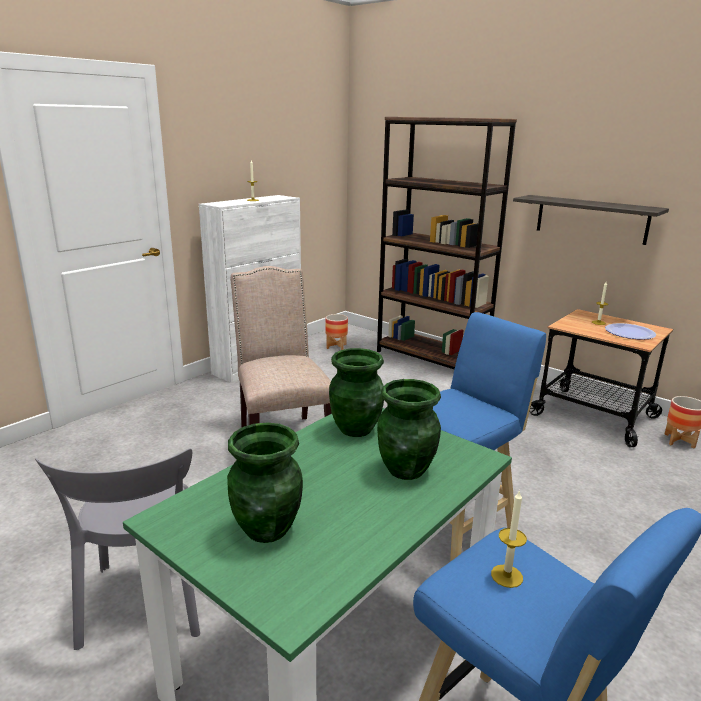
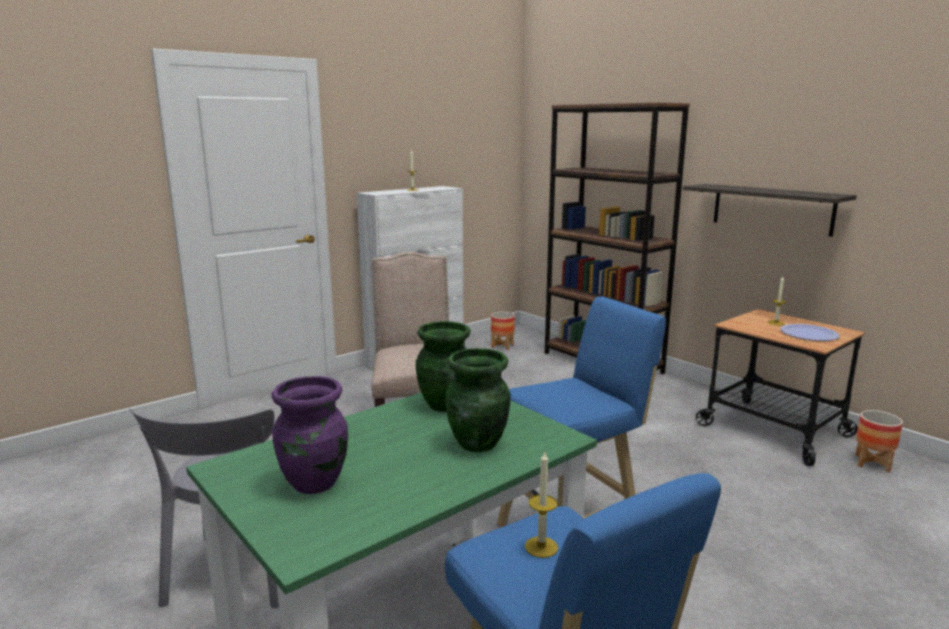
camera: 10 degrees right, 5 degrees down
green vase [227,422,303,543] -> purple vase [272,376,348,494]

